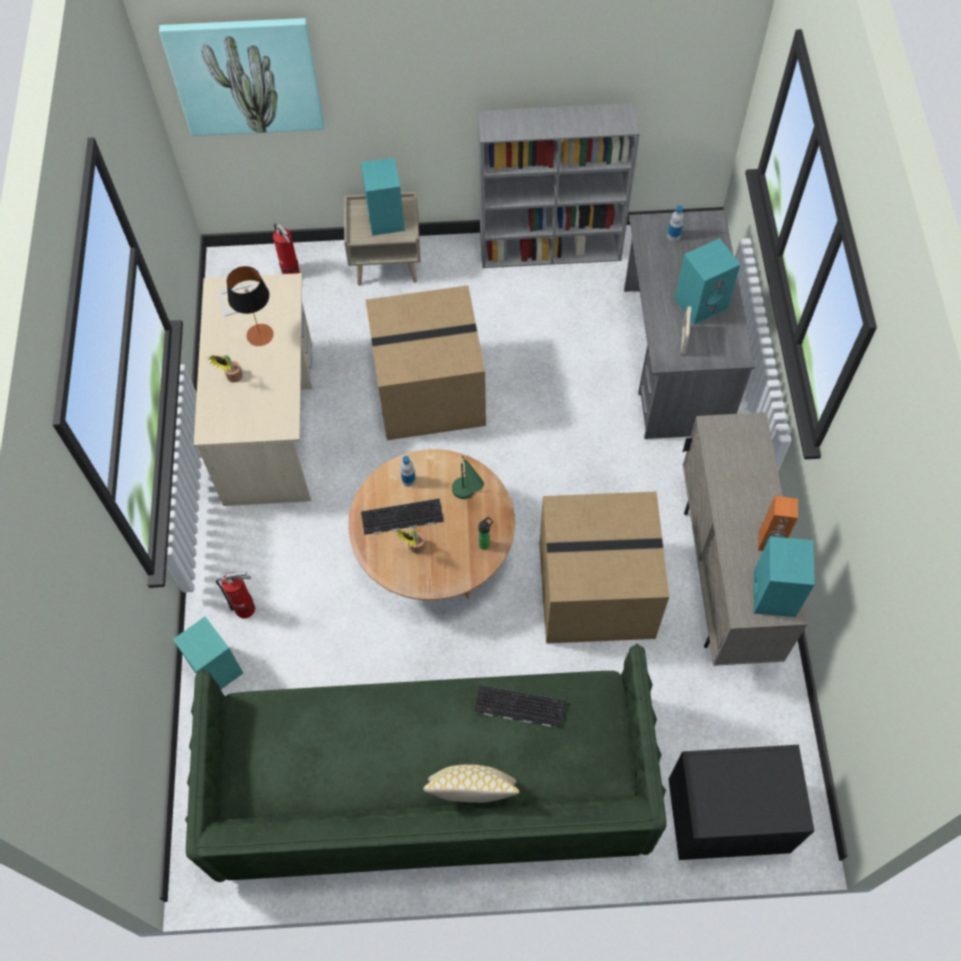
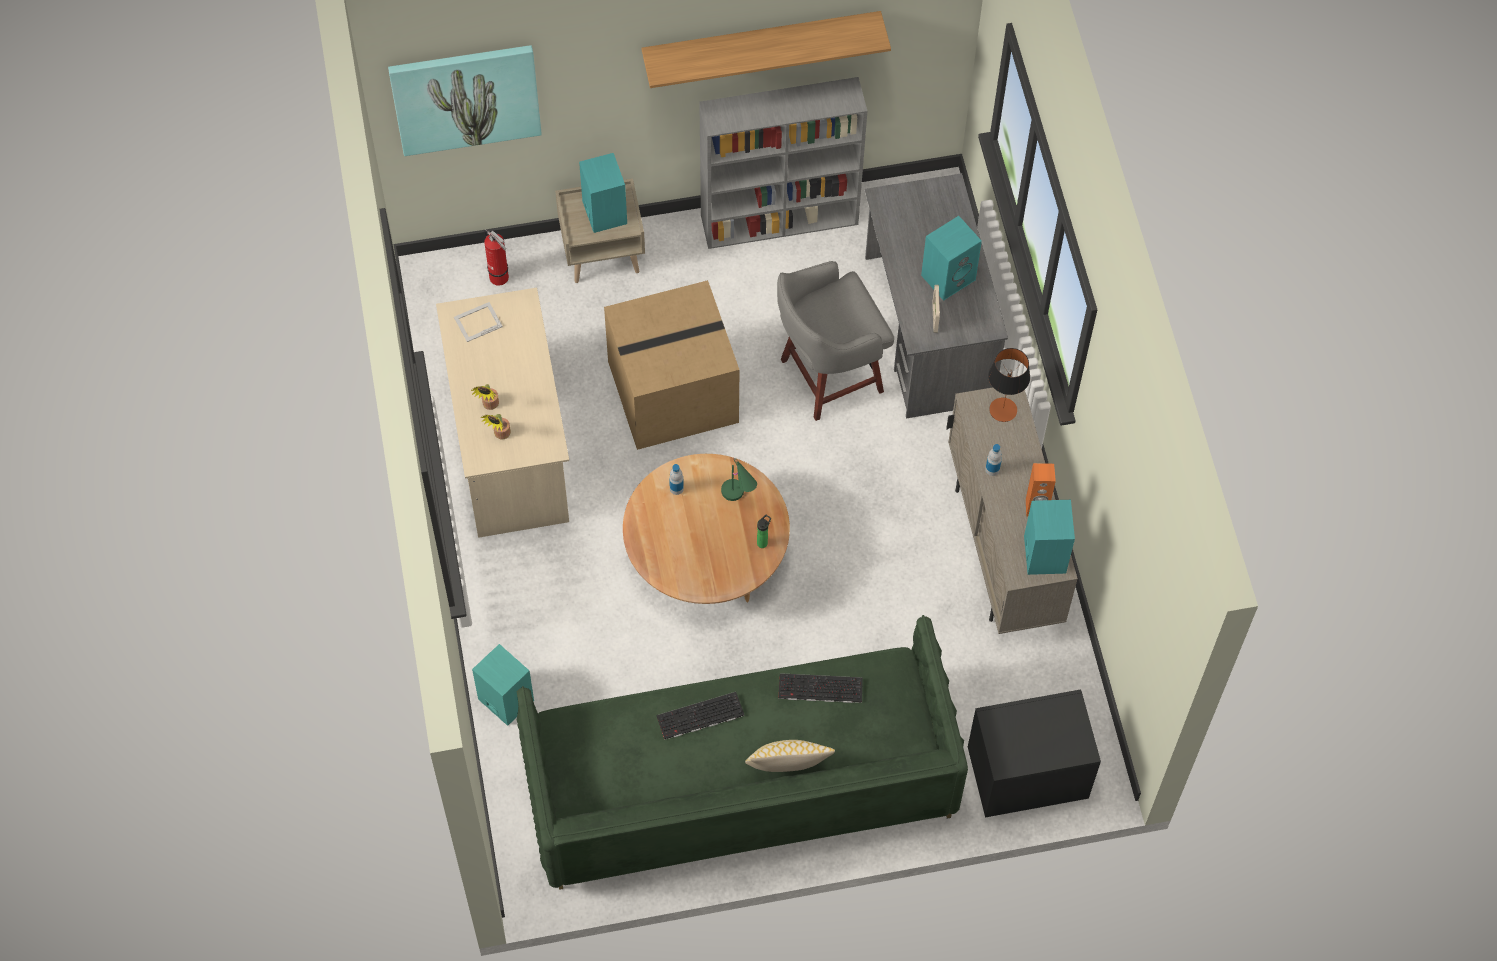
camera: 10 degrees left, 0 degrees up
fire extinguisher [216,571,255,618] -> none
table lamp [227,266,274,346] -> table lamp moved to [988,348,1030,422]
keyboard [361,499,444,535] -> keyboard moved to [657,692,744,740]
potted plant [396,530,425,554] -> potted plant moved to [481,414,511,439]
cardboard box [539,491,669,643] -> none
bottle [667,205,684,242] -> bottle moved to [985,444,1002,476]
none -> shelf [642,11,891,88]
none -> grey stool [777,261,894,421]

